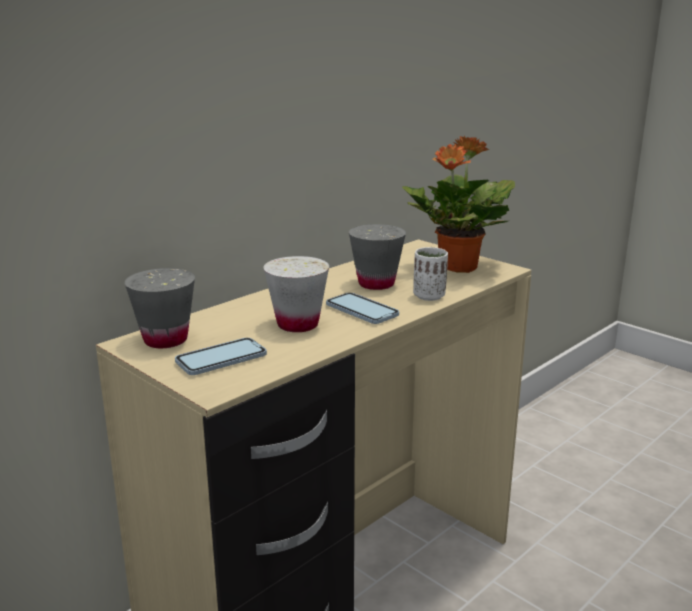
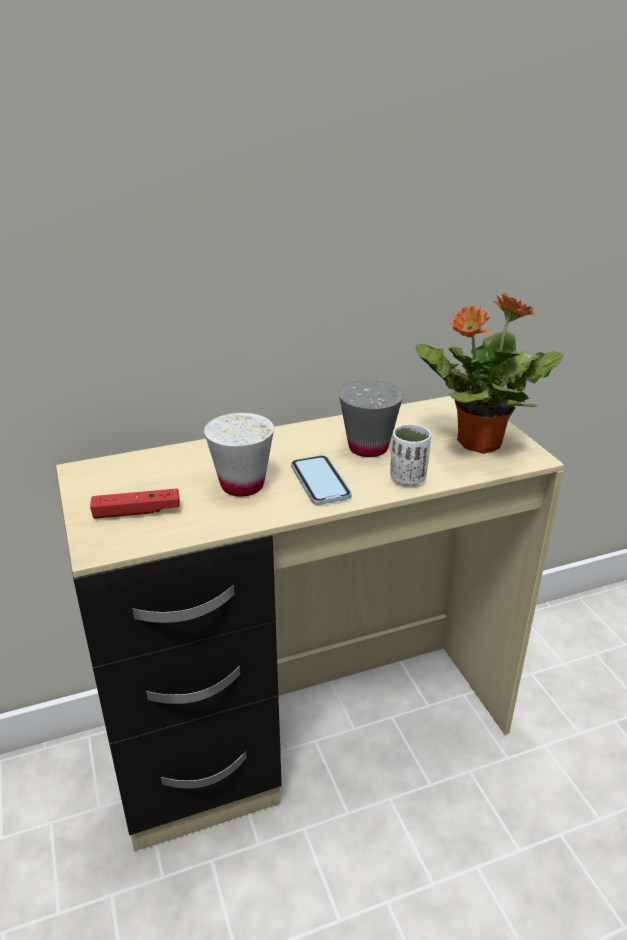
camera: 25 degrees right, 10 degrees up
grey cup [124,268,195,348] -> none
phone [175,338,267,375] -> red game controller [90,488,180,519]

